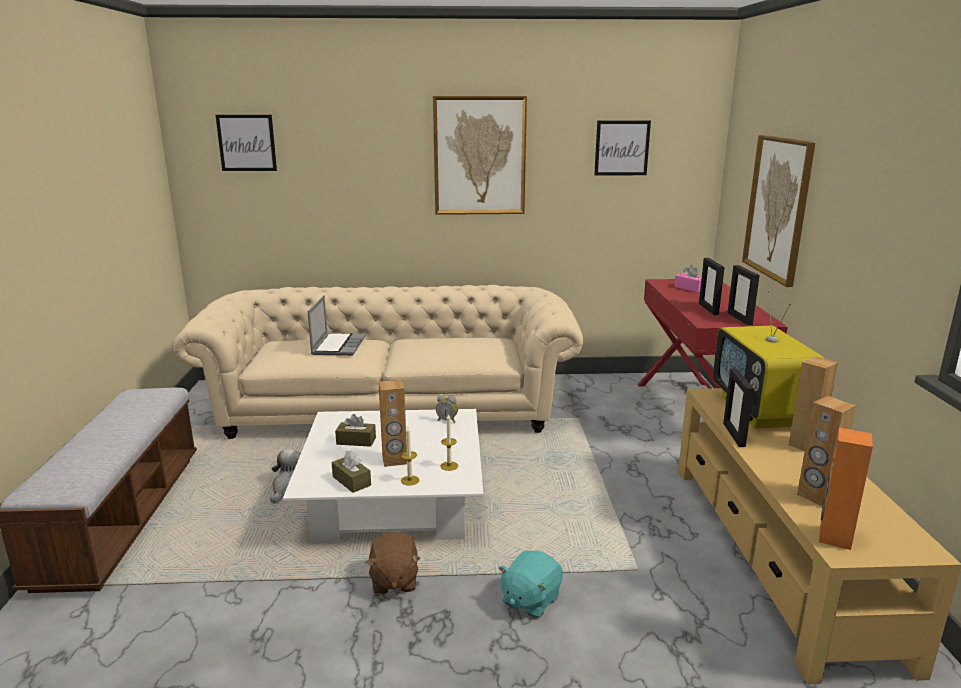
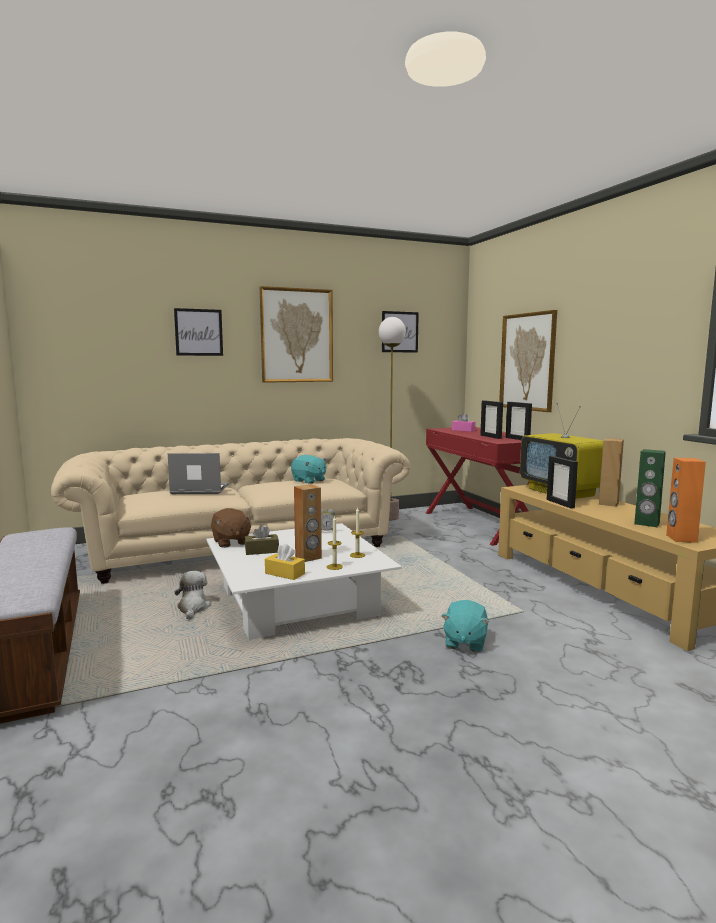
camera: 20 degrees left, 10 degrees down
picture [216,115,277,171] -> picture moved to [174,308,223,356]
laptop [308,295,366,356] -> laptop turned 75 degrees counterclockwise [168,453,228,494]
brown tissue box [332,450,371,493] -> yellow tissue box [265,544,305,580]
brown plush toy [366,532,421,595] -> brown plush toy moved to [211,508,253,548]
brown speaker [797,396,856,506] -> green speaker [634,449,666,527]
none -> turquoise plush toy [291,455,327,484]
none -> floor lamp [379,317,406,520]

